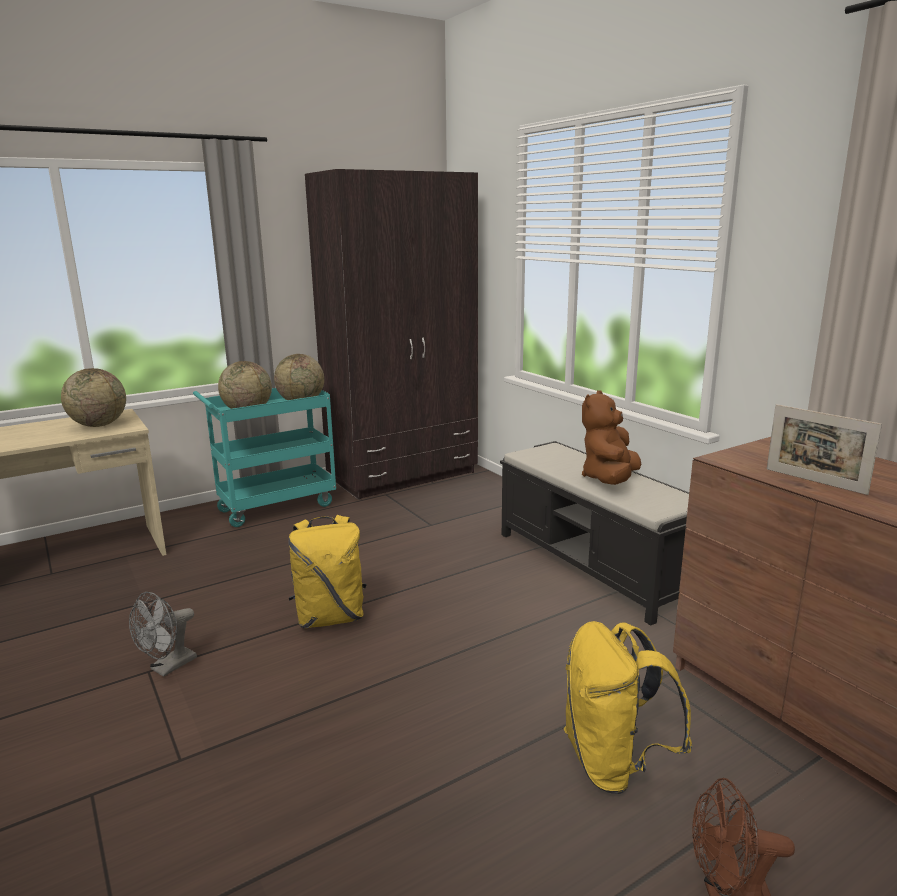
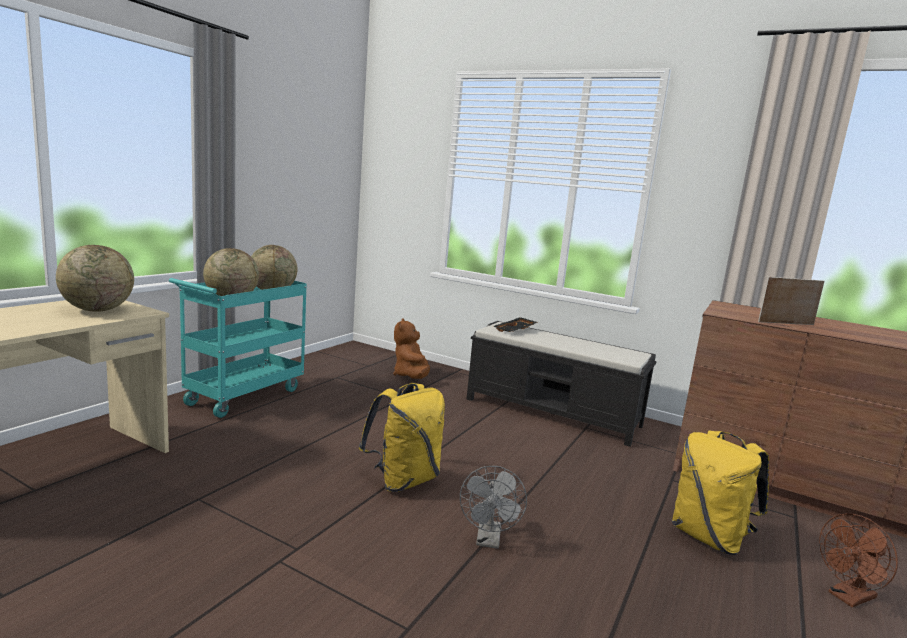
camera: 30 degrees left, 5 degrees down
grey fan [129,592,197,677] -> grey fan moved to [460,466,527,549]
brown wardrobe [305,169,478,500] -> none
brown plush toy [582,390,641,485] -> brown plush toy moved to [393,319,430,379]
picture frame [767,404,882,495] -> picture frame turned 150 degrees clockwise [758,277,824,325]
none -> black tray [493,317,538,332]

